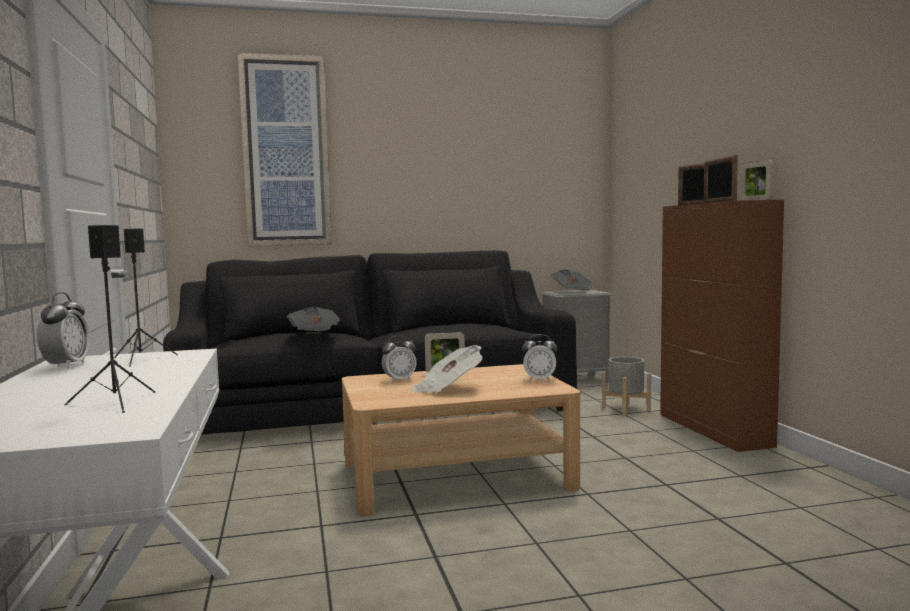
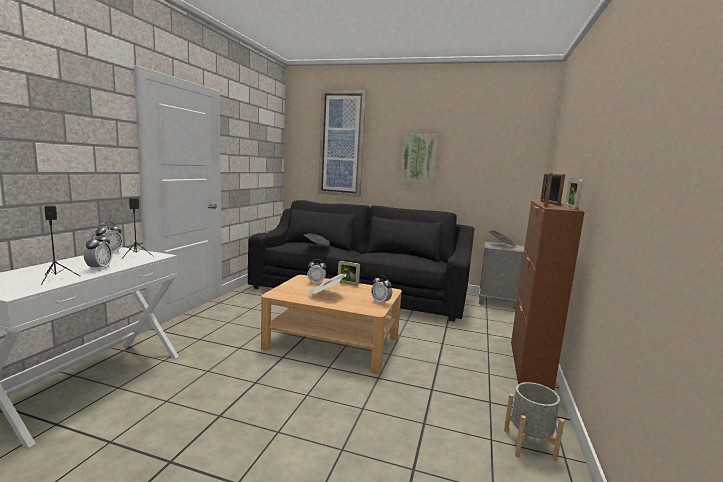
camera: 30 degrees right, 5 degrees up
grey planter [602,357,651,415] -> grey planter moved to [504,382,564,461]
none -> alarm clock [84,233,113,270]
none -> picture [400,134,439,187]

